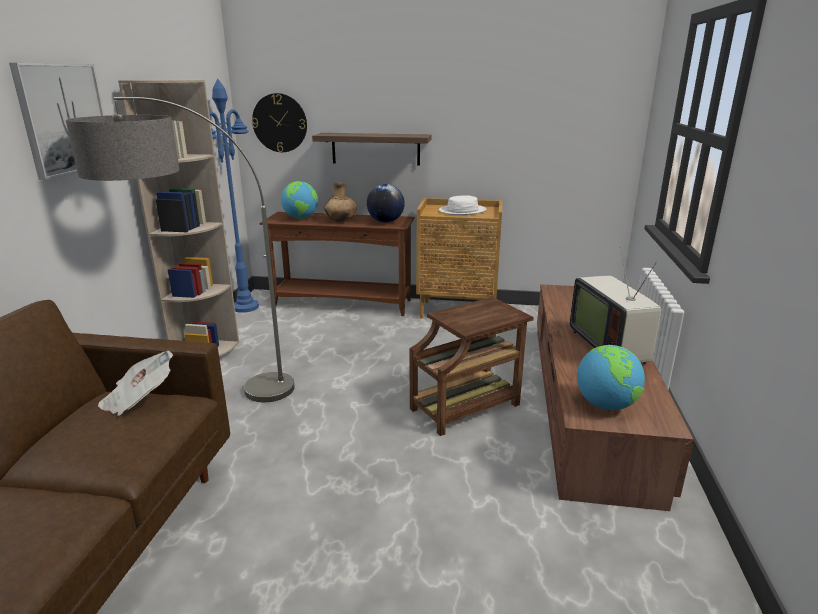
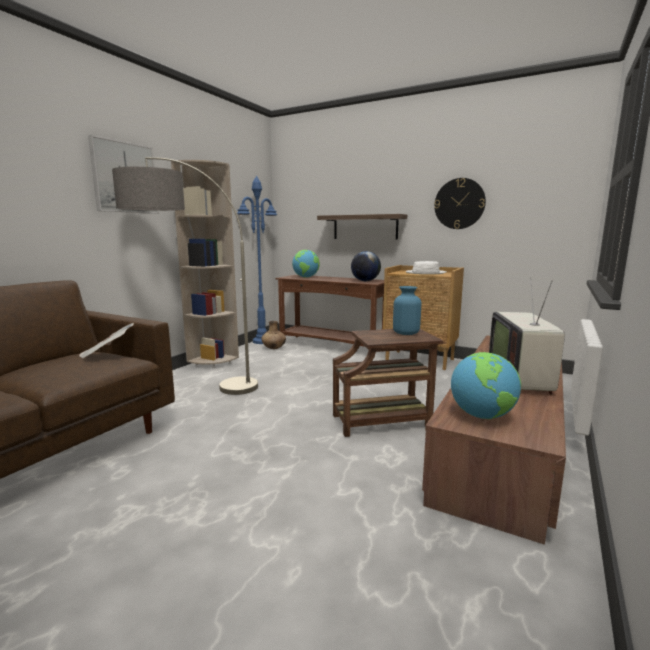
camera: 20 degrees right, 10 degrees down
wall clock [252,93,307,152] -> wall clock moved to [434,178,486,229]
brown vase [324,183,357,221] -> brown vase moved to [261,321,286,349]
none -> blue vase [393,286,421,335]

